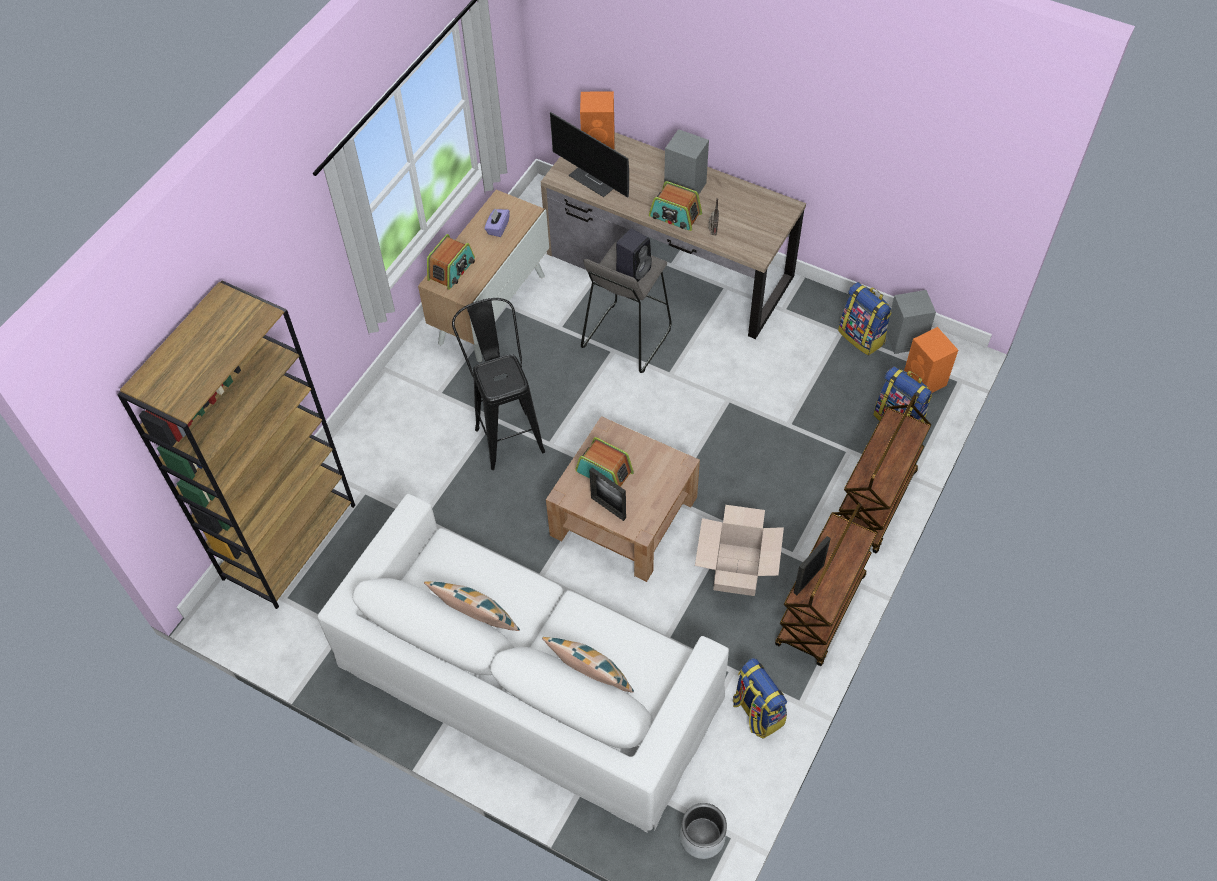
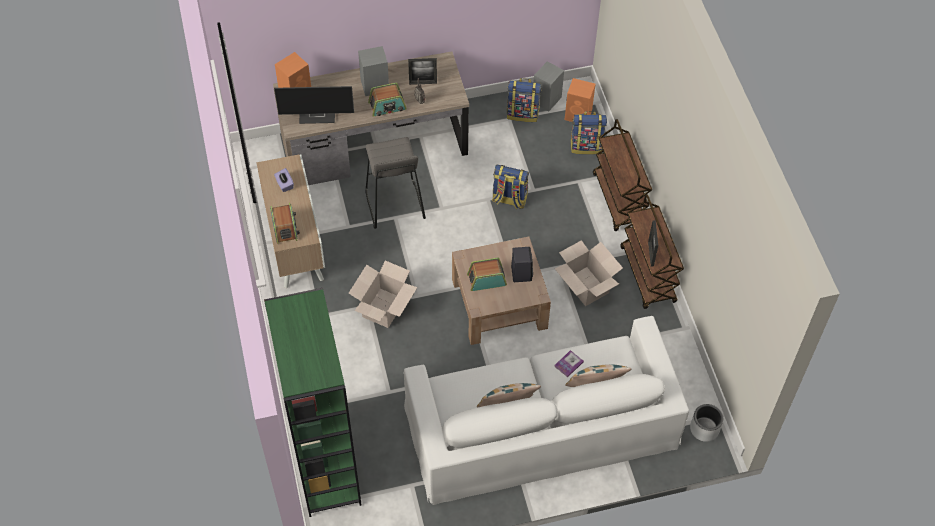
camera: 45 degrees left, 0 degrees up
brown bookcase [117,280,355,609] -> green bookcase [264,288,362,517]
black stool [452,298,545,470] -> cardboard box [349,261,417,328]
picture frame [589,467,626,521] -> picture frame moved to [408,58,437,85]
black speaker [616,228,652,282] -> black speaker moved to [511,247,533,282]
backpack [733,658,787,739] -> backpack moved to [492,165,529,209]
none -> book [554,350,584,377]

